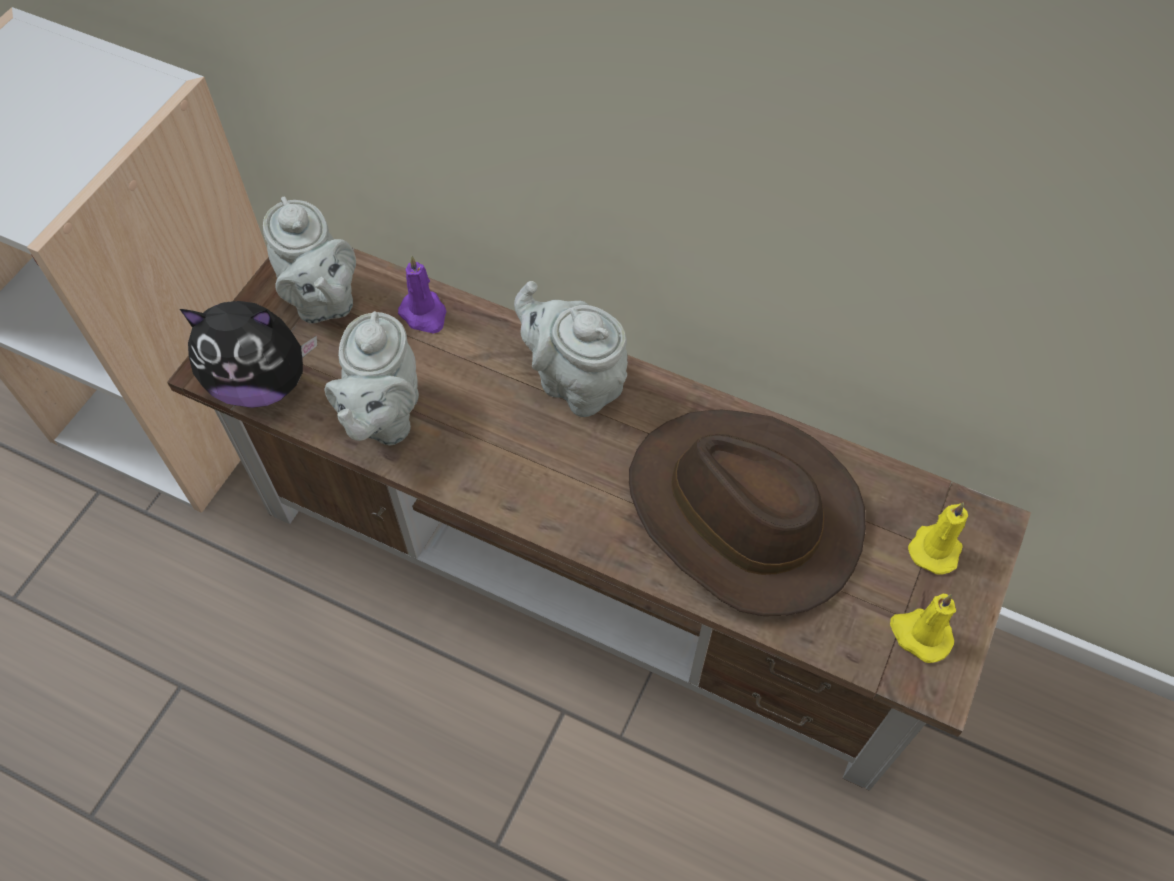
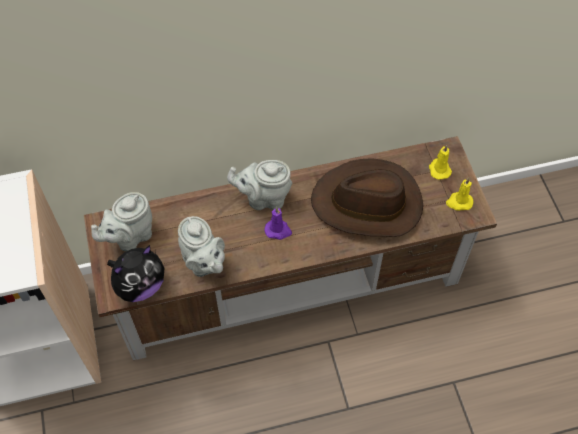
camera: 40 degrees left, 0 degrees up
grey teapot [263,197,356,324] -> grey teapot turned 120 degrees clockwise [91,192,152,251]
purple candle [398,256,446,334] -> purple candle moved to [264,207,292,240]

